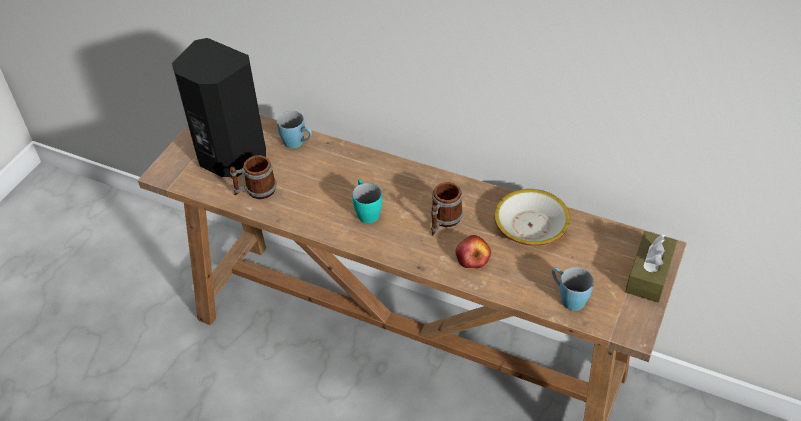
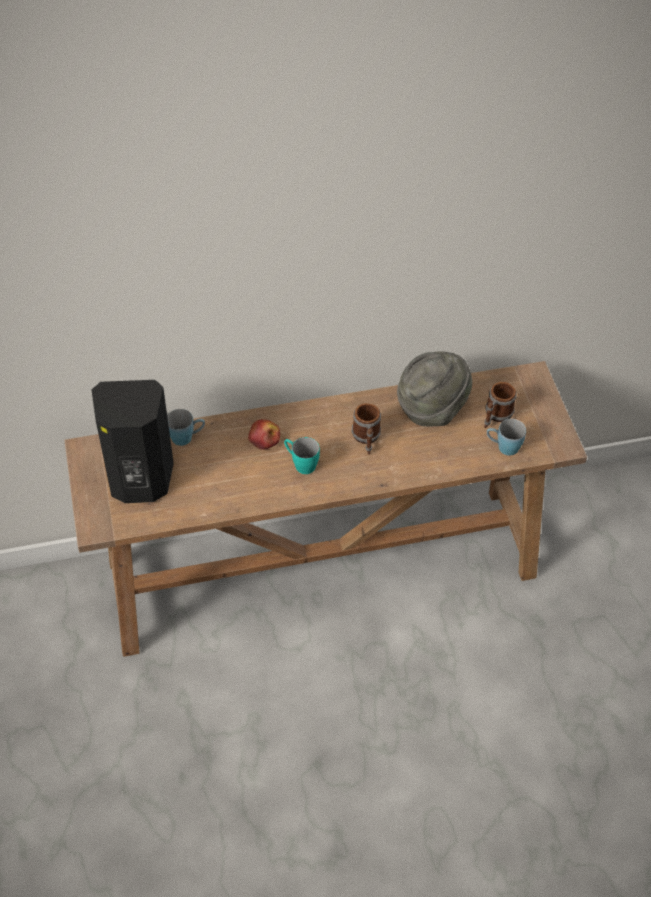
camera: 40 degrees left, 5 degrees up
mug [230,155,276,199] -> mug moved to [484,382,516,428]
apple [455,235,491,269] -> apple moved to [248,419,280,450]
bowl [494,189,570,246] -> grey hat [397,352,472,426]
brown tissue box [625,231,677,302] -> none

